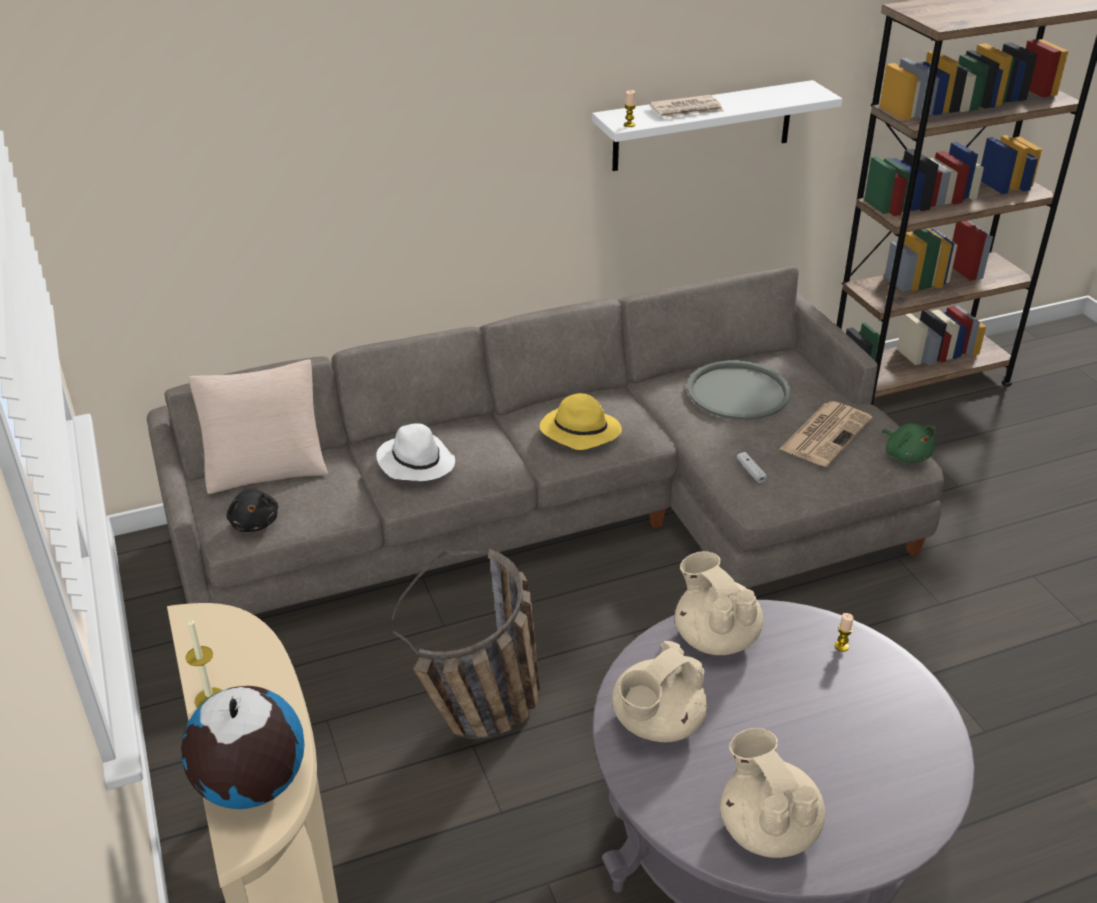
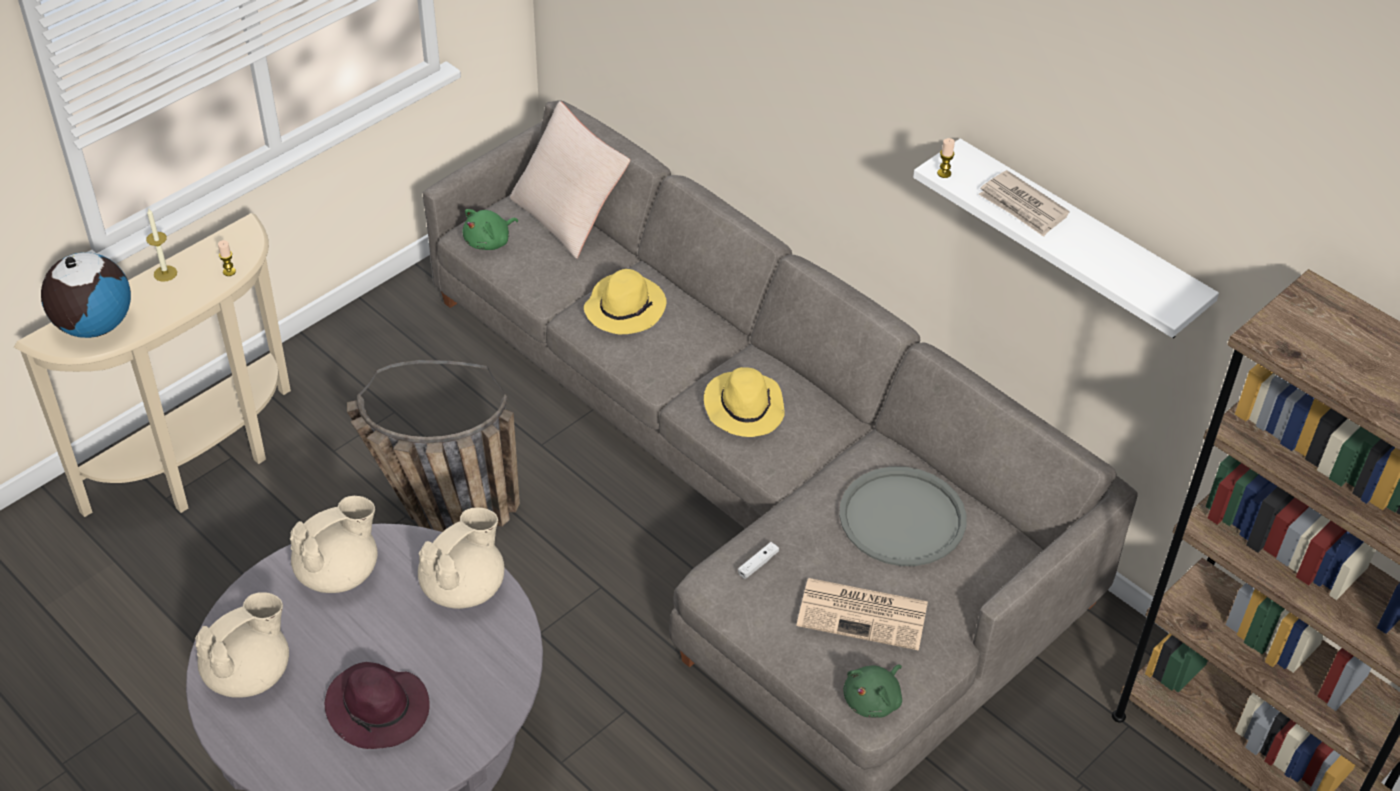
camera: 65 degrees right, 10 degrees up
black plush toy [226,489,278,532] -> green plush toy [462,209,518,250]
white hat [376,423,455,481] -> yellow hat [584,269,667,334]
beige teapot [612,641,707,742] -> beige teapot turned 120 degrees clockwise [290,496,378,593]
candle [835,613,854,652] -> candle moved to [218,240,236,276]
none -> purple hat [325,662,430,749]

